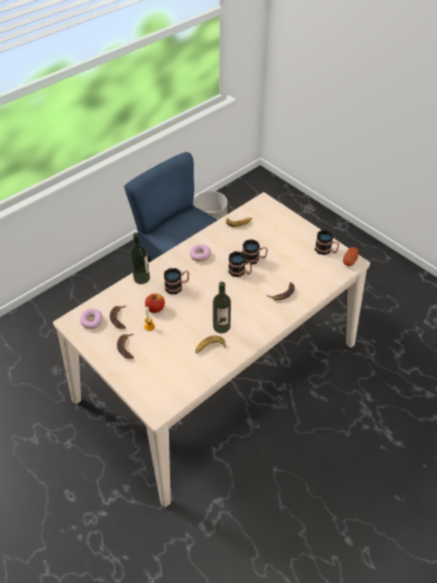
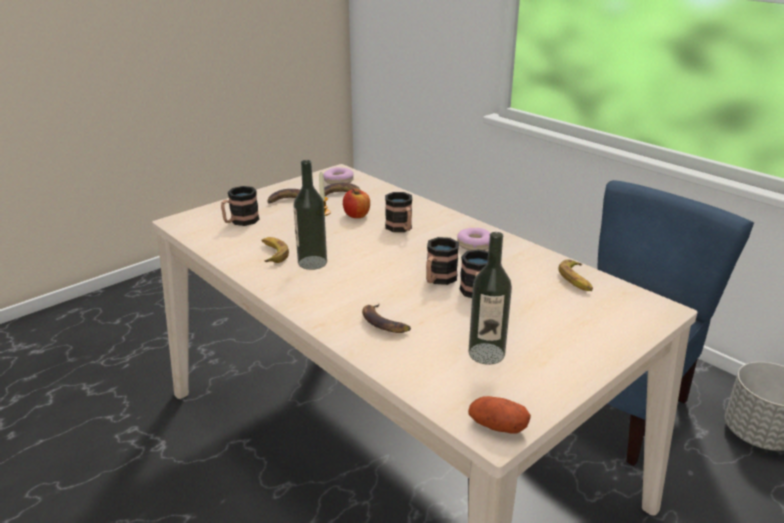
camera: 90 degrees right, 20 degrees down
bottle [130,233,150,284] -> bottle moved to [469,232,512,365]
mug [315,230,339,255] -> mug moved to [221,186,259,226]

